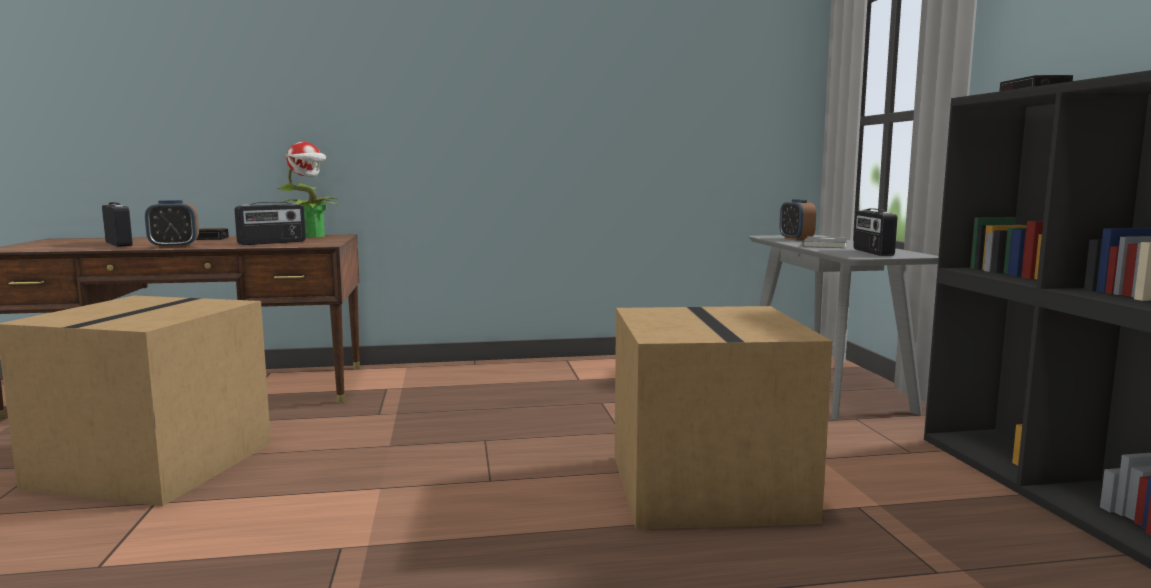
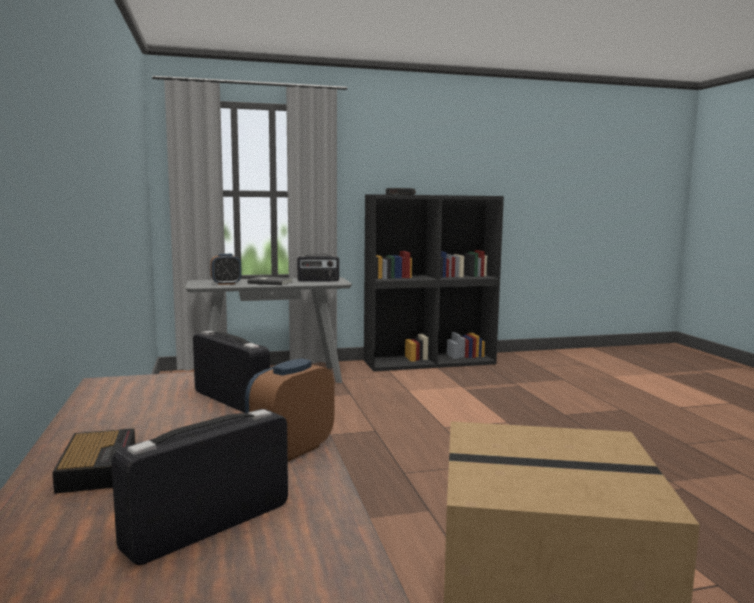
camera: 95 degrees left, 0 degrees up
alarm clock [145,200,199,248] -> alarm clock turned 120 degrees counterclockwise [245,358,334,462]
potted plant [278,142,339,238] -> none
cardboard box [615,306,833,530] -> none

